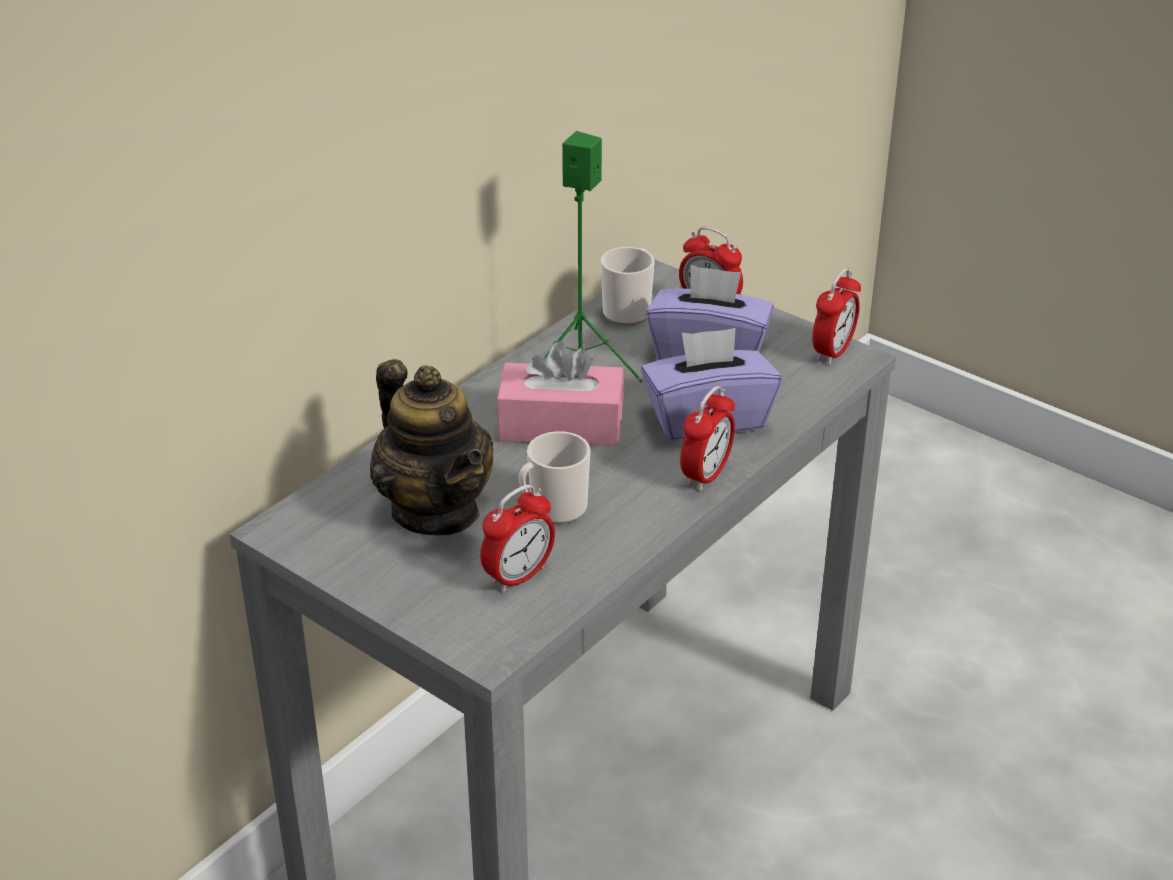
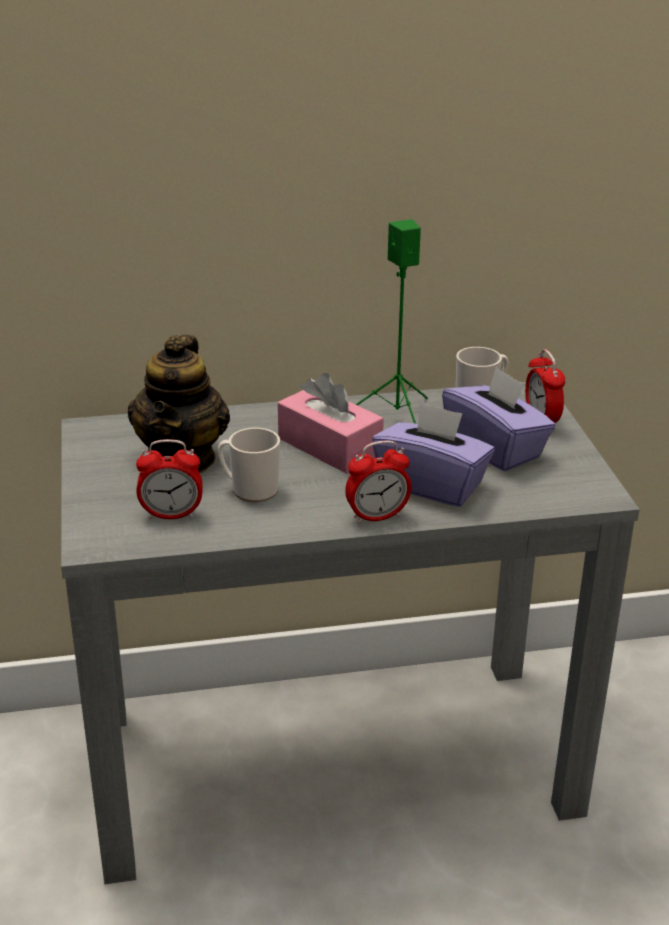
camera: 40 degrees right, 5 degrees down
alarm clock [812,268,861,365] -> none

